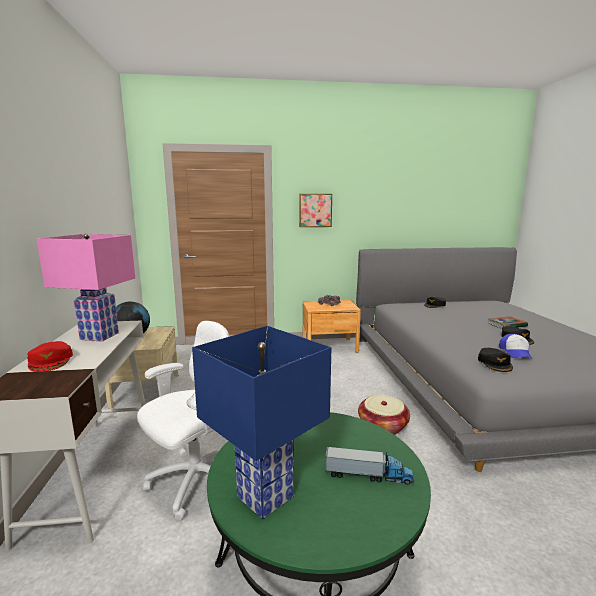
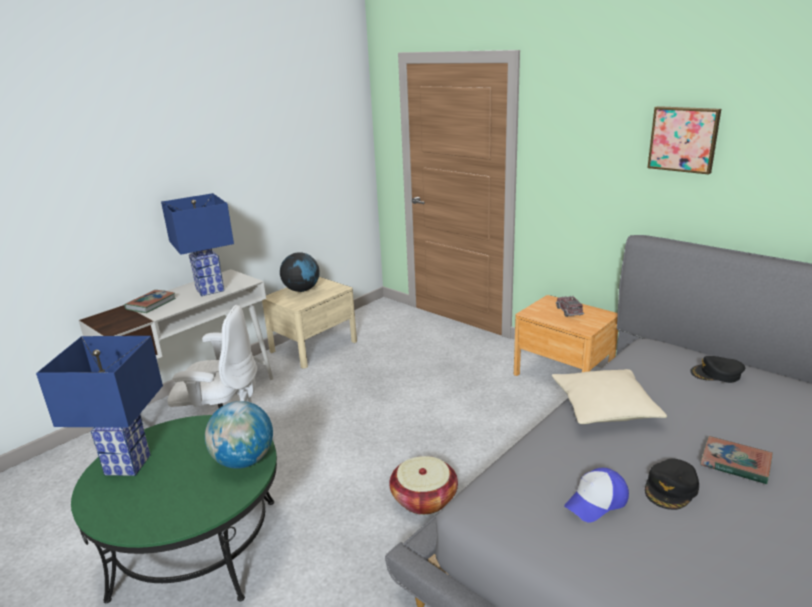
camera: 50 degrees right, 10 degrees up
red cap [27,341,73,372] -> book [124,290,176,313]
pink table lamp [36,234,135,342] -> blue table lamp [161,193,234,296]
picture [299,194,332,227] -> picture moved to [647,106,721,175]
toy truck [325,447,414,485] -> none
black cap [478,348,513,372] -> none
none -> globe [205,401,273,469]
none -> beige pillow [552,369,667,424]

